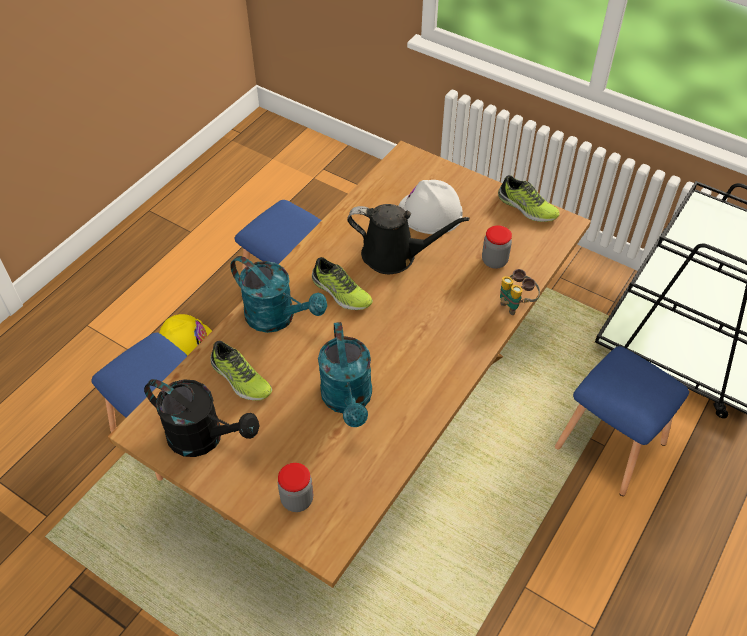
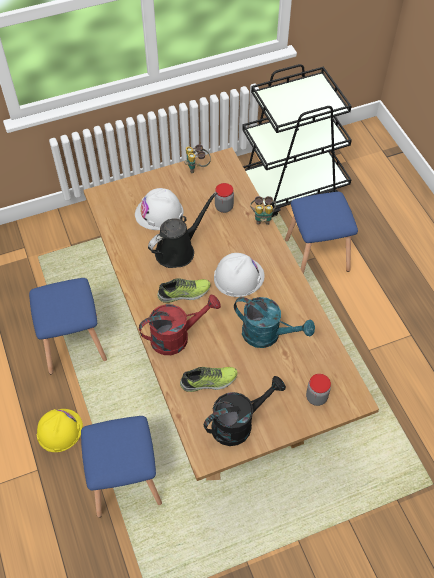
camera: 55 degrees left, 5 degrees up
turquoise watering can [230,256,327,333] -> red watering can [139,295,221,355]
shoe [498,175,560,222] -> binoculars [184,144,211,173]
none -> white hard hat [214,253,265,297]

